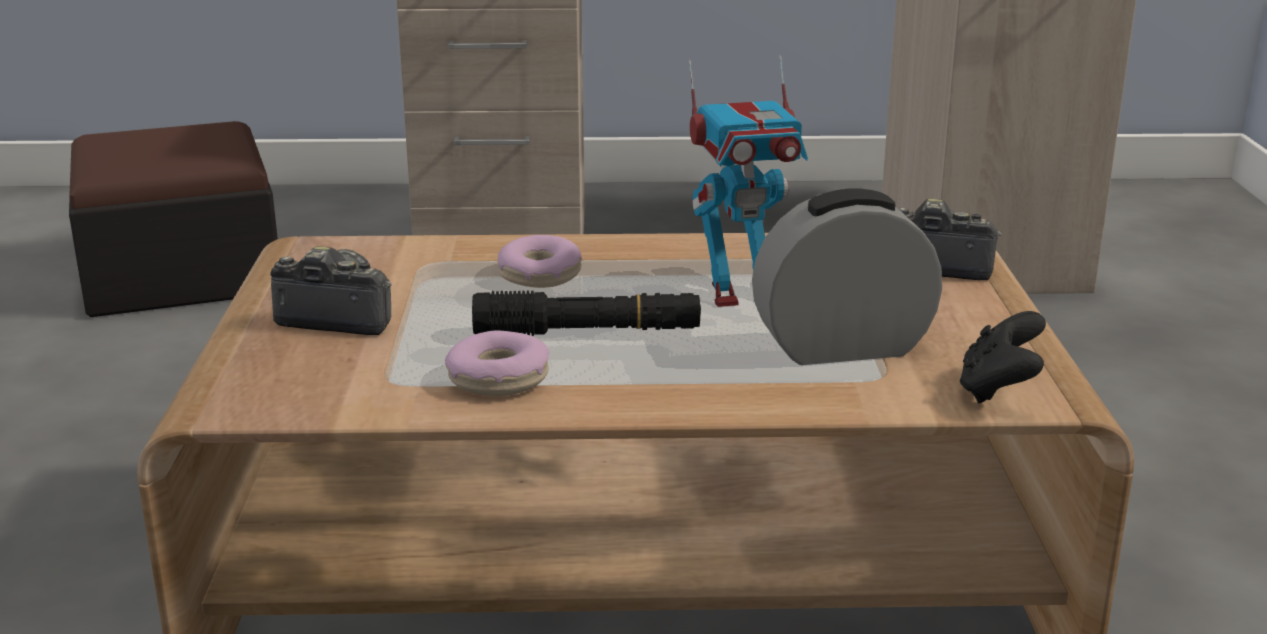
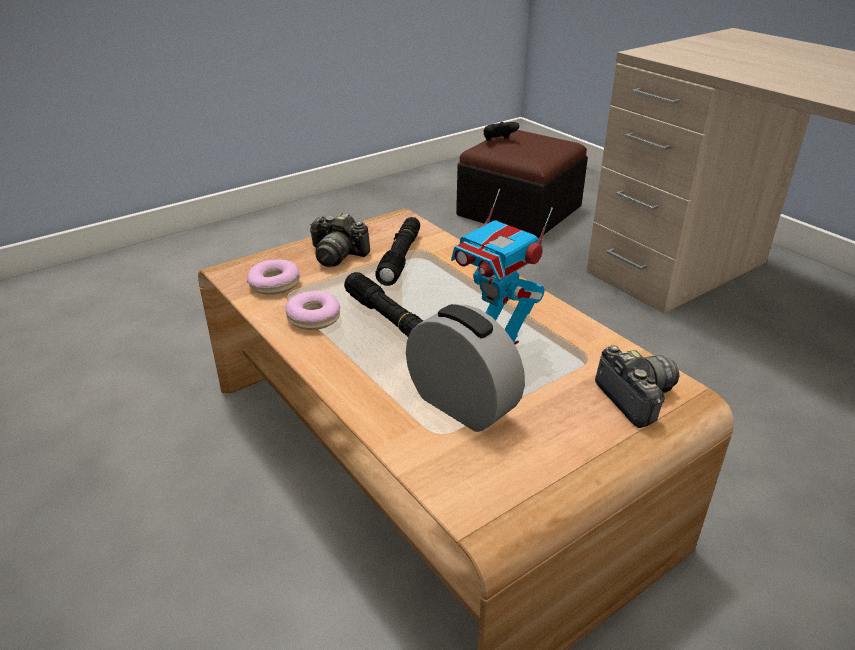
camera: 55 degrees right, 10 degrees up
camera [270,246,392,335] -> camera turned 135 degrees clockwise [310,213,370,267]
donut [497,235,582,288] -> donut moved to [247,260,300,295]
black game controller [960,311,1046,403] -> black game controller moved to [484,122,519,141]
none -> black flashlight [375,217,420,286]

